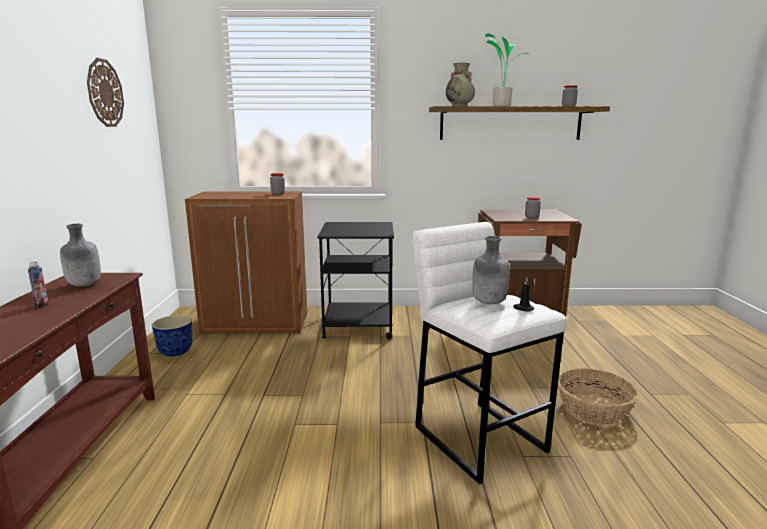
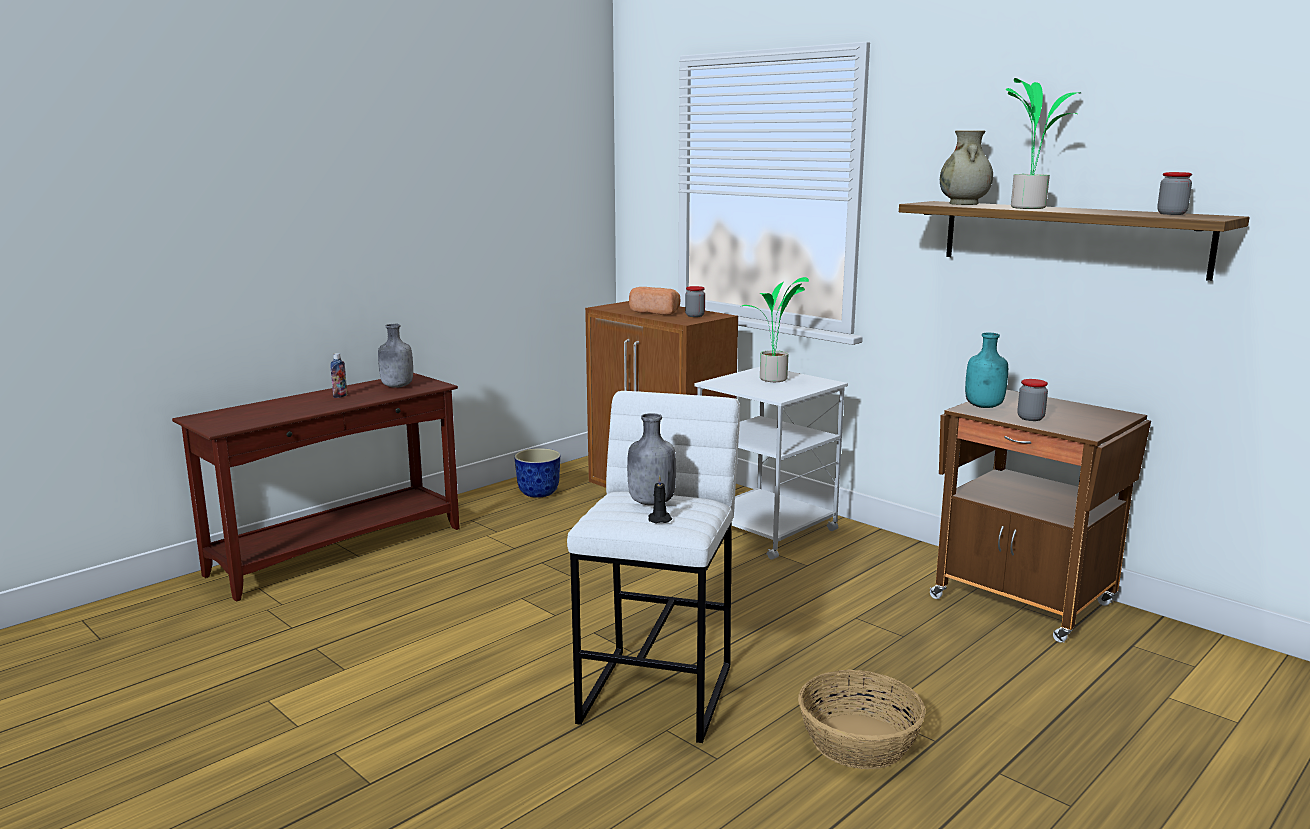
camera: 45 degrees right, 0 degrees up
wall clock [87,58,124,127] -> none
black cart [318,222,394,339] -> white cart [694,367,848,560]
none -> bread [629,287,680,315]
none -> potted plant [742,277,809,382]
none -> turquoise bottle [965,333,1008,408]

